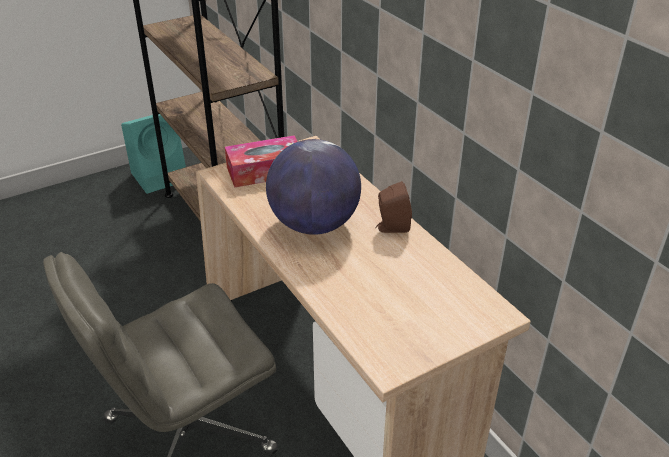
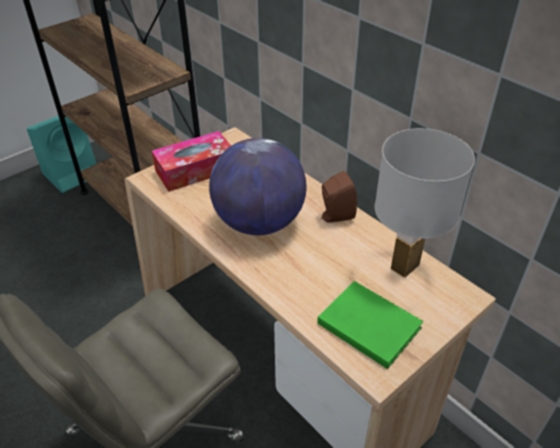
camera: 10 degrees left, 5 degrees up
none -> green book [317,281,423,369]
none -> white table lamp [375,128,475,278]

